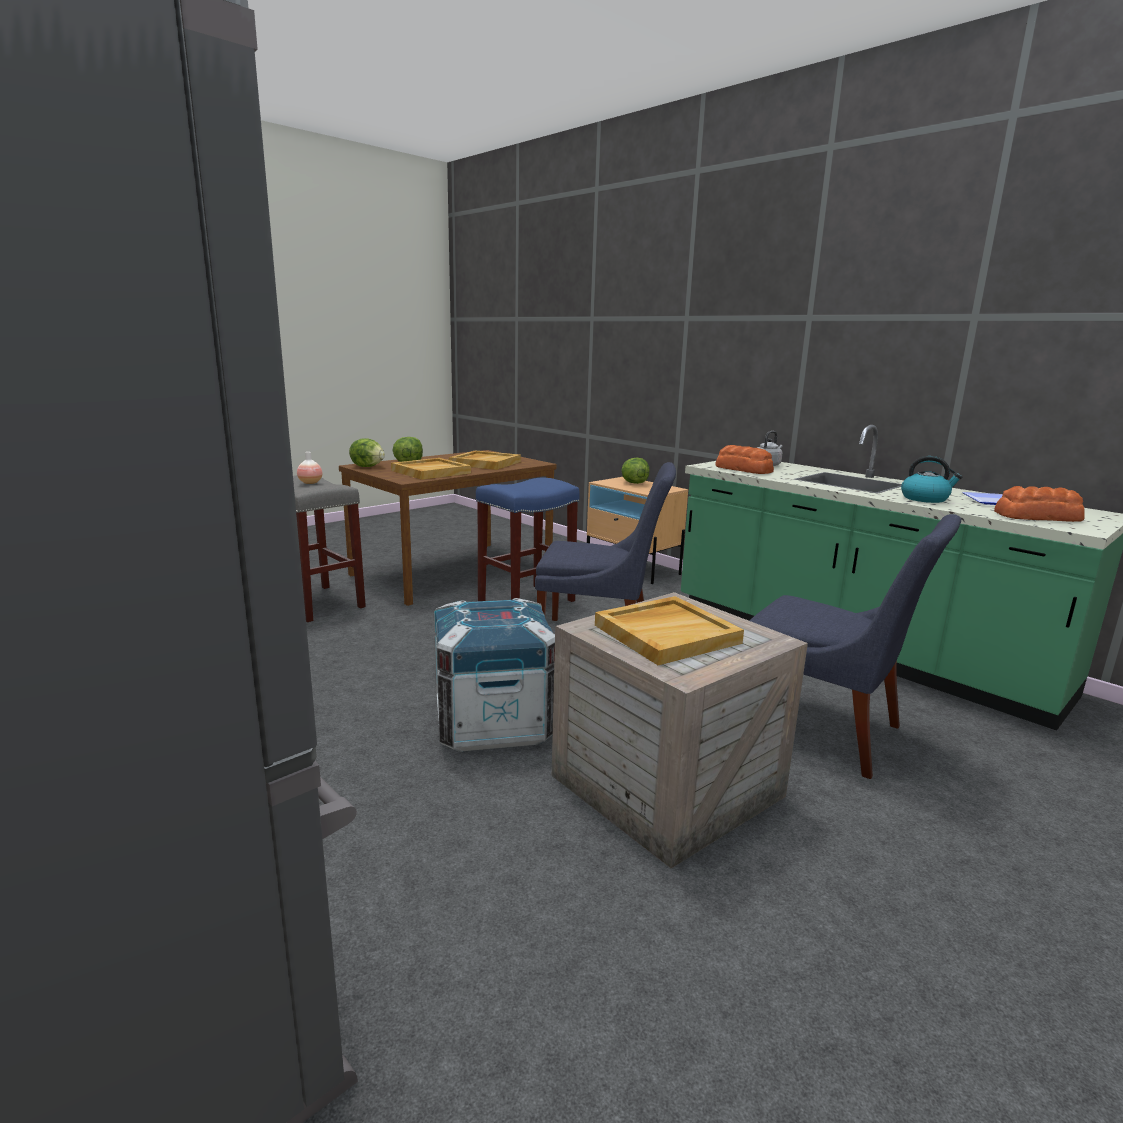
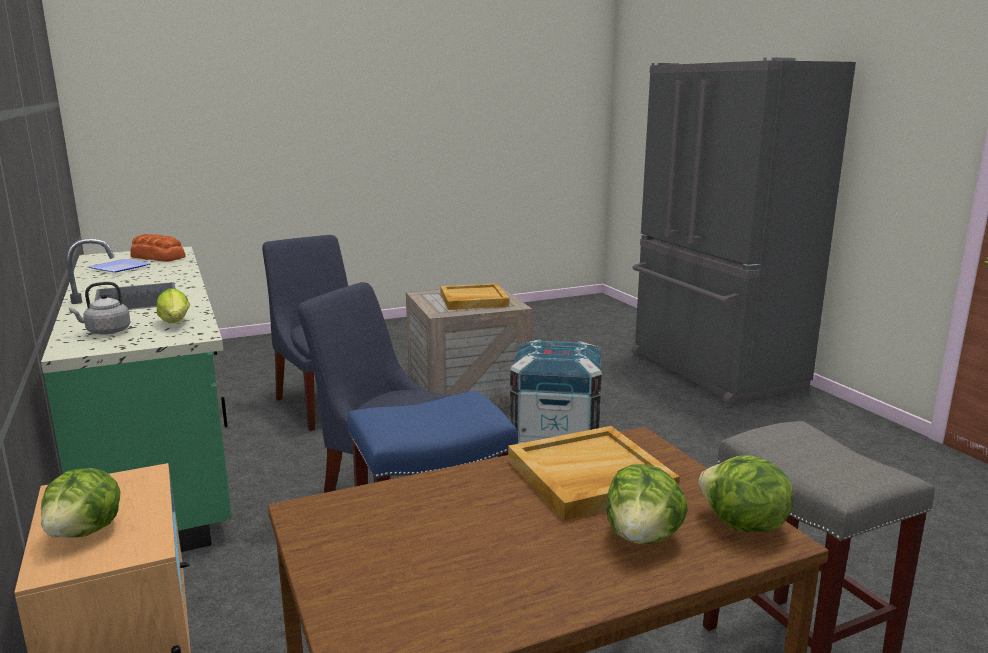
camera: 160 degrees left, 0 degrees up
vase [297,452,322,484] -> none
beige tray [449,450,521,470] -> none
bread [715,445,774,474] -> lettuce [156,288,190,323]
kettle [901,456,962,503] -> none

